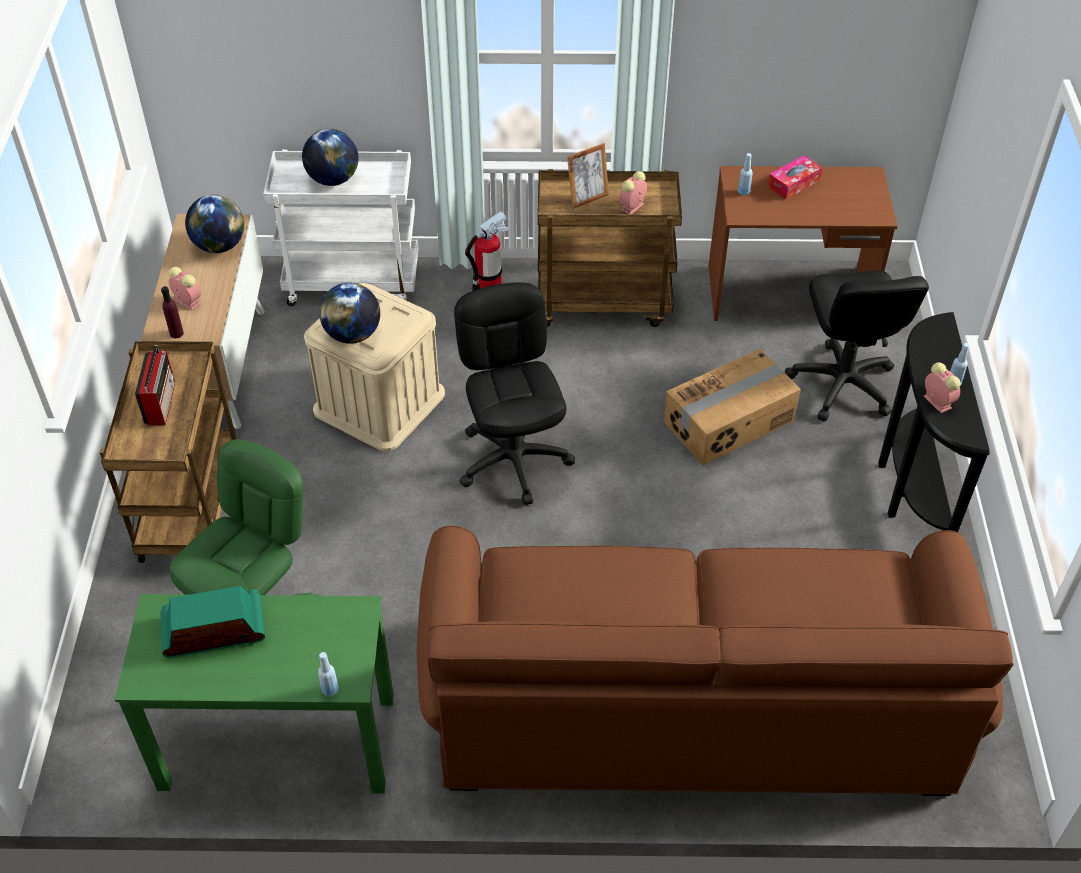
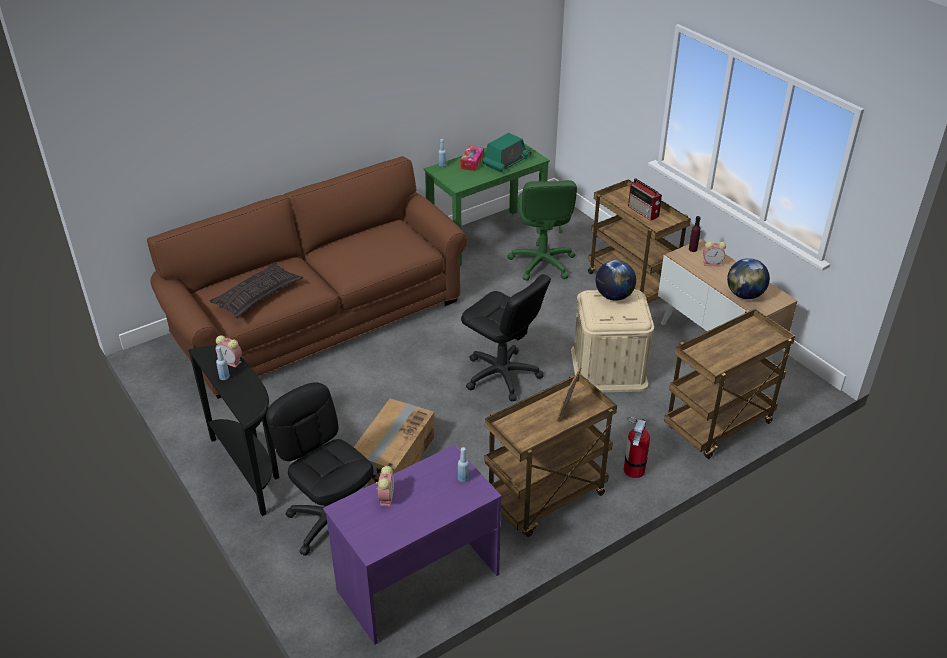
camera: 145 degrees right, 10 degrees down
white cart [263,149,419,306] -> brown cart [664,308,795,459]
globe [302,129,358,186] -> none
alarm clock [619,171,647,215] -> alarm clock moved to [376,466,394,507]
brown desk [709,166,898,321] -> purple desk [323,445,502,645]
tissue box [768,155,823,200] -> tissue box moved to [460,146,484,171]
none -> pillow [210,263,303,318]

